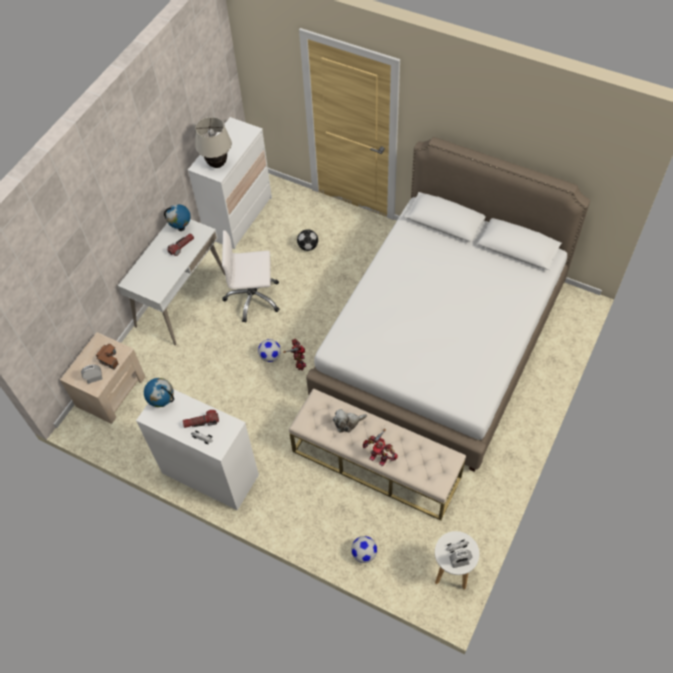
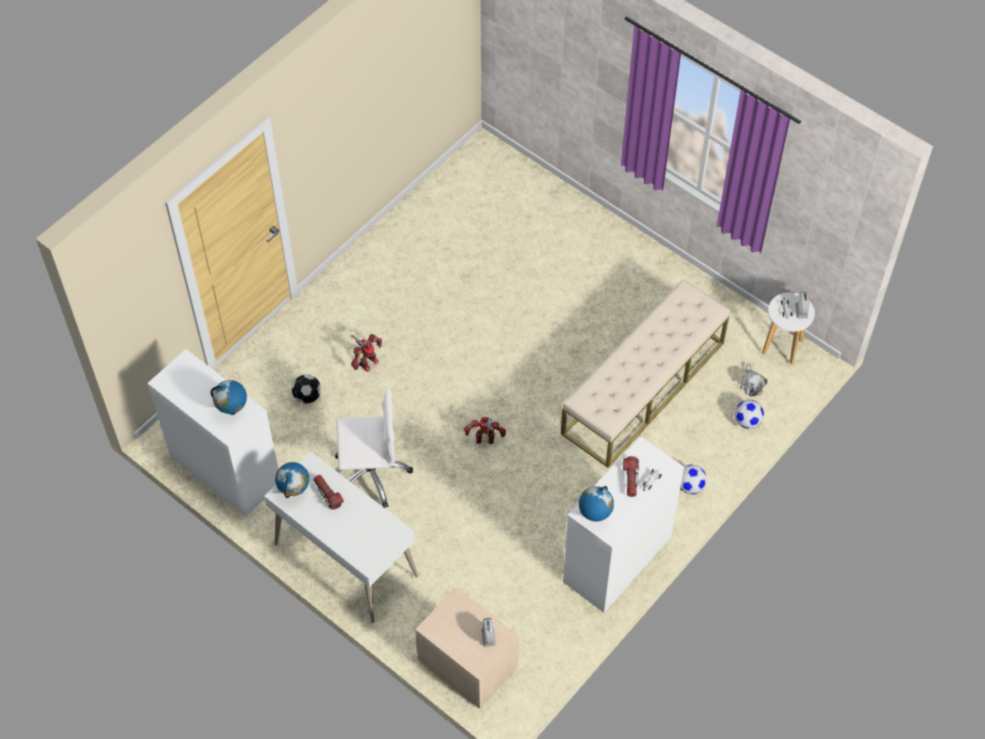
camera: 80 degrees left, 0 degrees up
toy house [96,344,119,370] -> none
beige table lamp [195,117,232,168] -> globe [211,380,247,415]
white office chair [222,230,280,323] -> white office chair turned 105 degrees counterclockwise [335,389,413,508]
football [258,339,281,362] -> football moved to [680,465,707,494]
white bed [306,137,590,471] -> none
plush toy [333,409,367,433] -> plush toy moved to [740,363,767,397]
toy robot [363,429,398,466] -> toy robot moved to [351,334,382,372]

